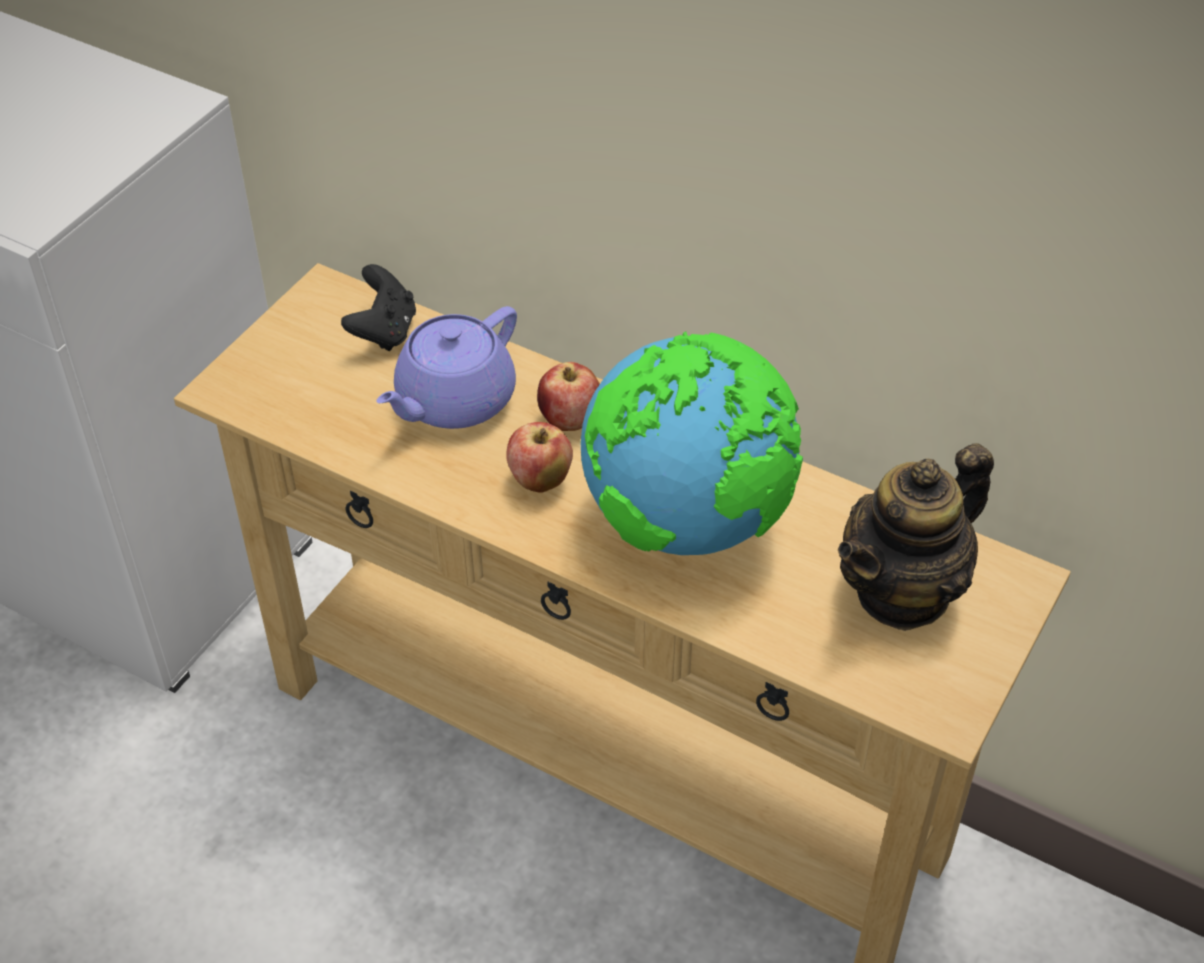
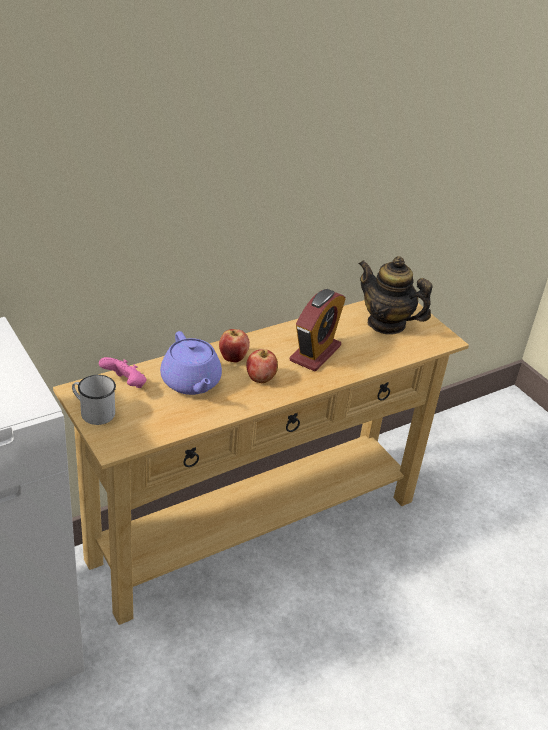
camera: 65 degrees left, 10 degrees down
black game controller [341,264,416,351] -> pink game controller [99,357,146,388]
globe [580,332,803,555] -> alarm clock [289,289,346,371]
teapot [838,443,994,631] -> teapot turned 135 degrees clockwise [359,256,433,335]
none -> white mug [72,375,116,425]

